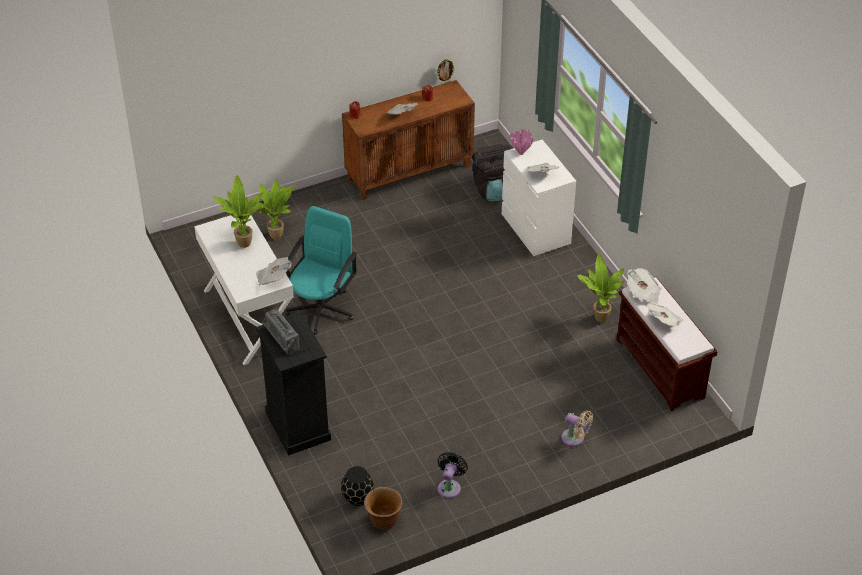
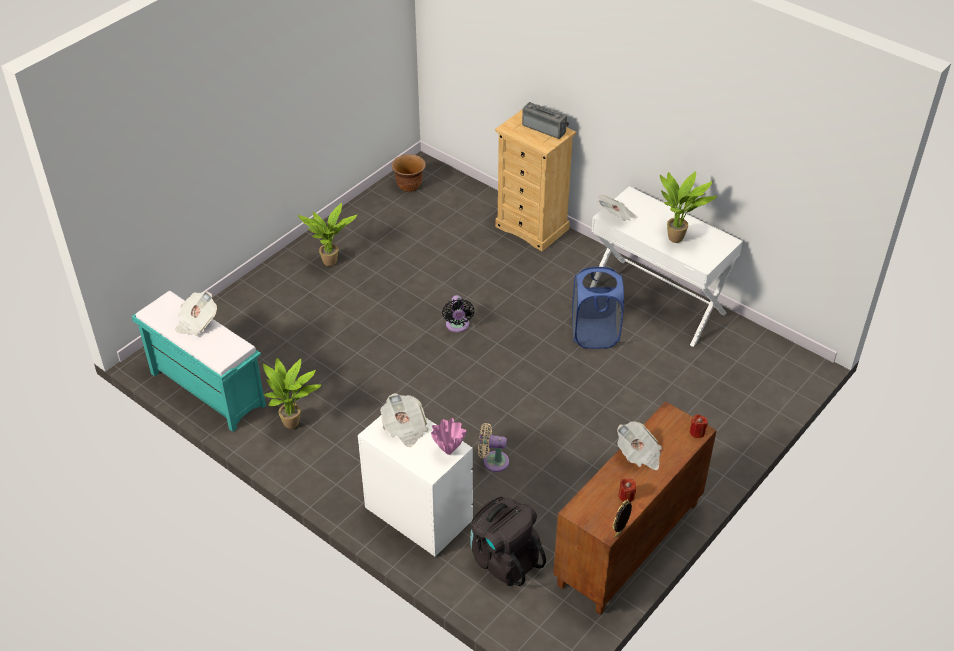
camera: 155 degrees right, 0 degrees up
potted plant [248,179,296,240] -> potted plant moved to [298,203,357,266]
black dresser [256,312,331,456] -> beige dresser [495,109,576,252]
turquoise office chair [285,206,357,335] -> blue laundry basket [572,267,624,349]
black vase [341,466,374,506] -> none
black fan [437,452,468,498] -> black fan moved to [442,295,474,333]
beige fan [561,411,593,447] -> beige fan moved to [478,423,509,472]
brown bench [616,277,717,411] -> turquoise bench [132,291,266,432]
newspaper [627,268,661,304] -> none

